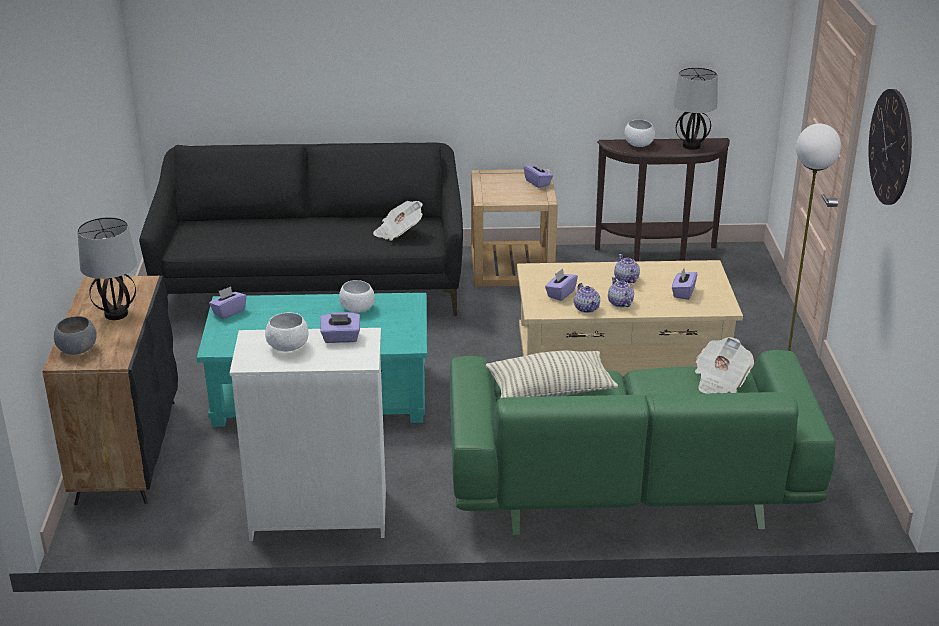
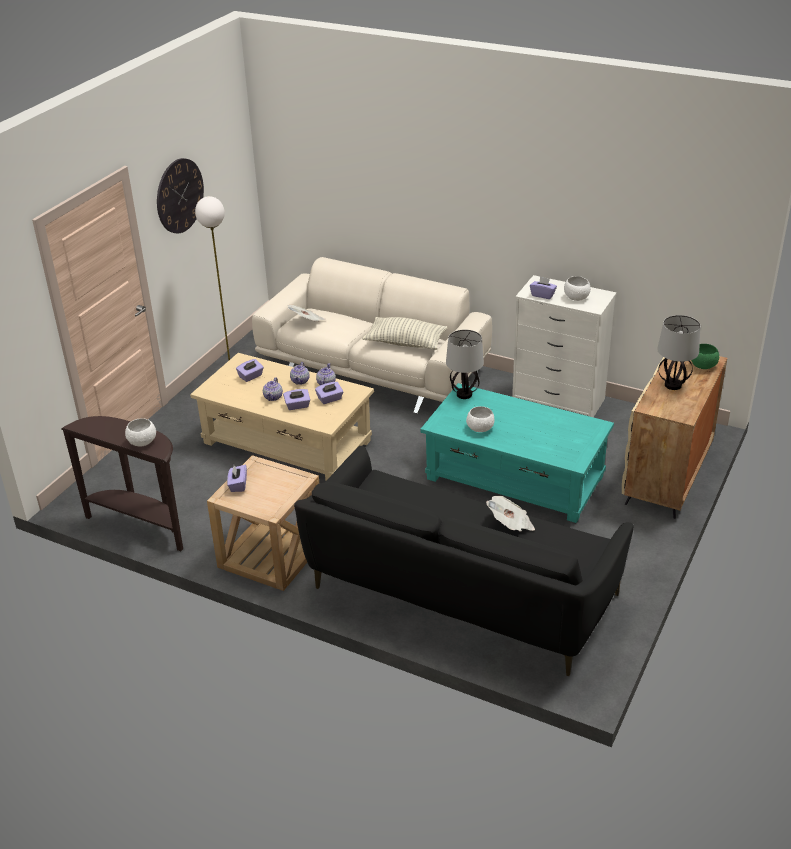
camera: 150 degrees left, 5 degrees up
black cabinet [42,276,178,505] -> beige cabinet [622,356,727,519]
grey bowl [54,316,97,355] -> green bowl [691,344,719,369]
purple tissue box [209,286,247,319] -> purple tissue box moved to [283,389,310,410]
newspaper [373,201,423,241] -> newspaper moved to [486,496,535,532]
green sofa [449,350,835,535] -> beige sofa [252,257,492,413]
table lamp [674,67,718,150] -> table lamp moved to [446,330,484,399]

